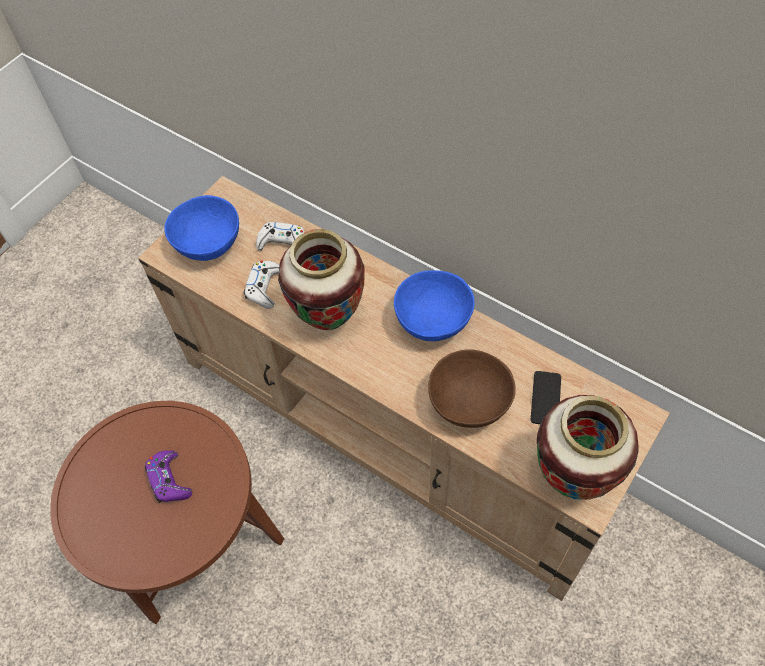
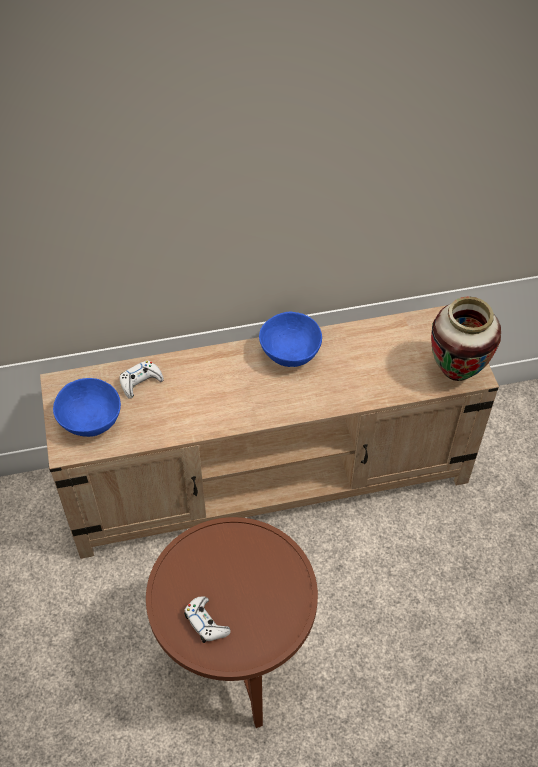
camera: 50 degrees left, 5 degrees down
purple game controller [145,450,192,503] -> none
white game controller [244,261,279,309] -> white game controller moved to [184,596,231,643]
vase [278,229,364,330] -> none
brown bowl [428,349,516,428] -> none
phone [531,371,561,424] -> none

